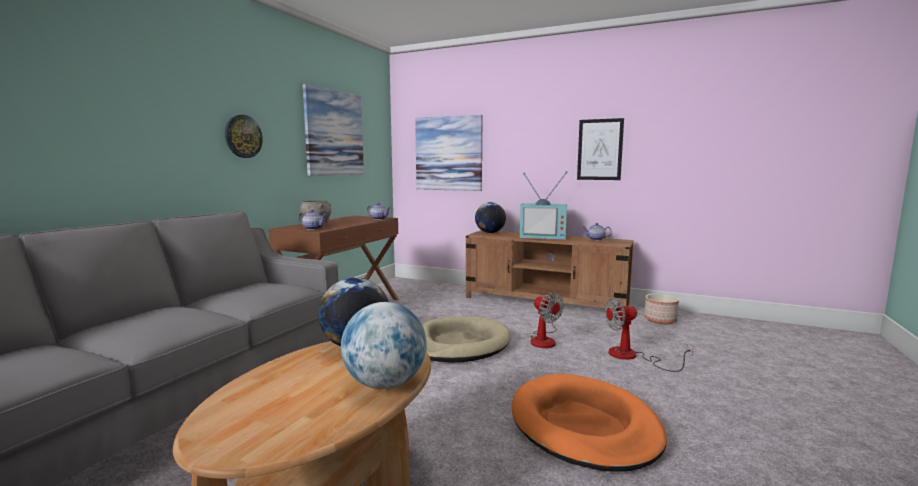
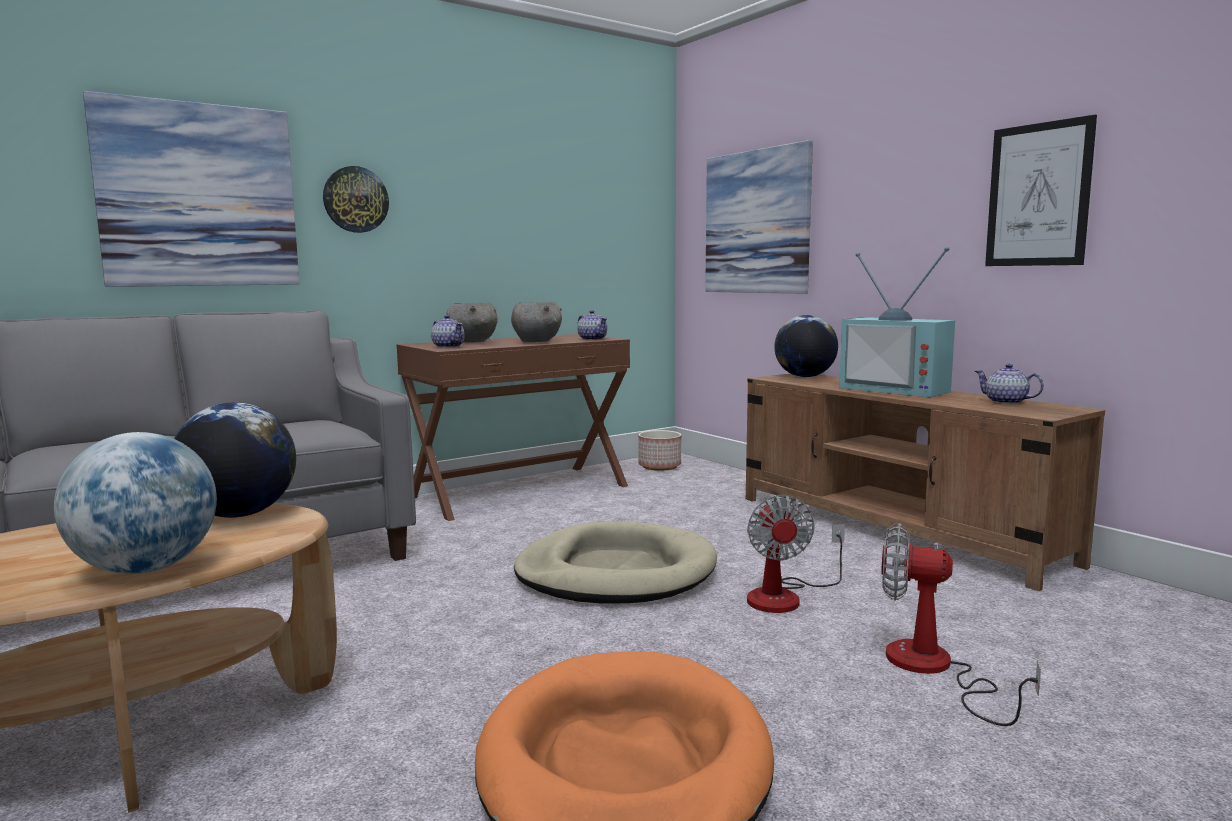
camera: 30 degrees right, 0 degrees up
picture [302,84,364,176] -> picture moved to [83,91,299,287]
planter [644,294,679,324] -> planter moved to [638,430,681,471]
none -> grey bowl [511,302,562,342]

